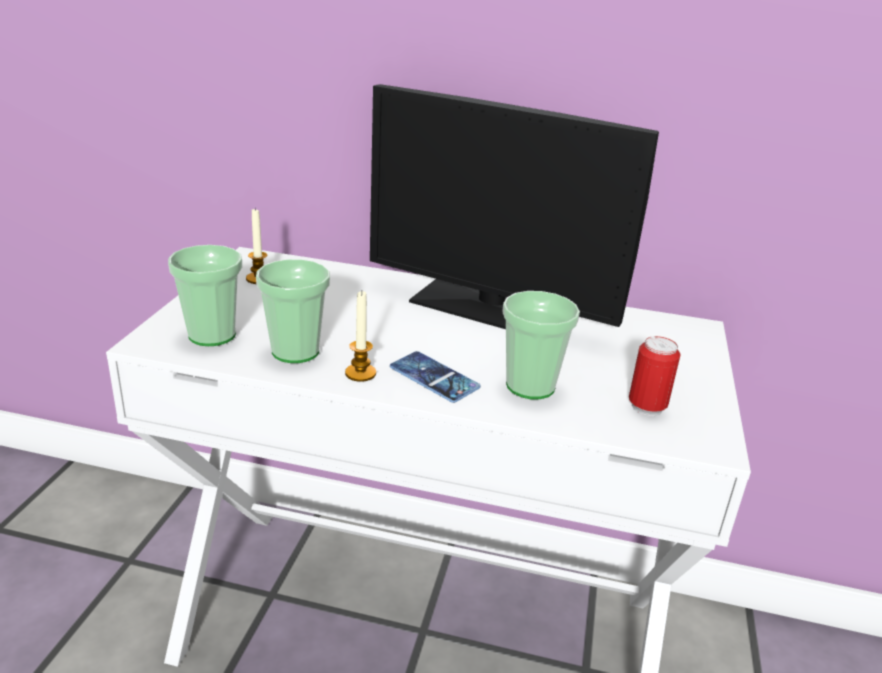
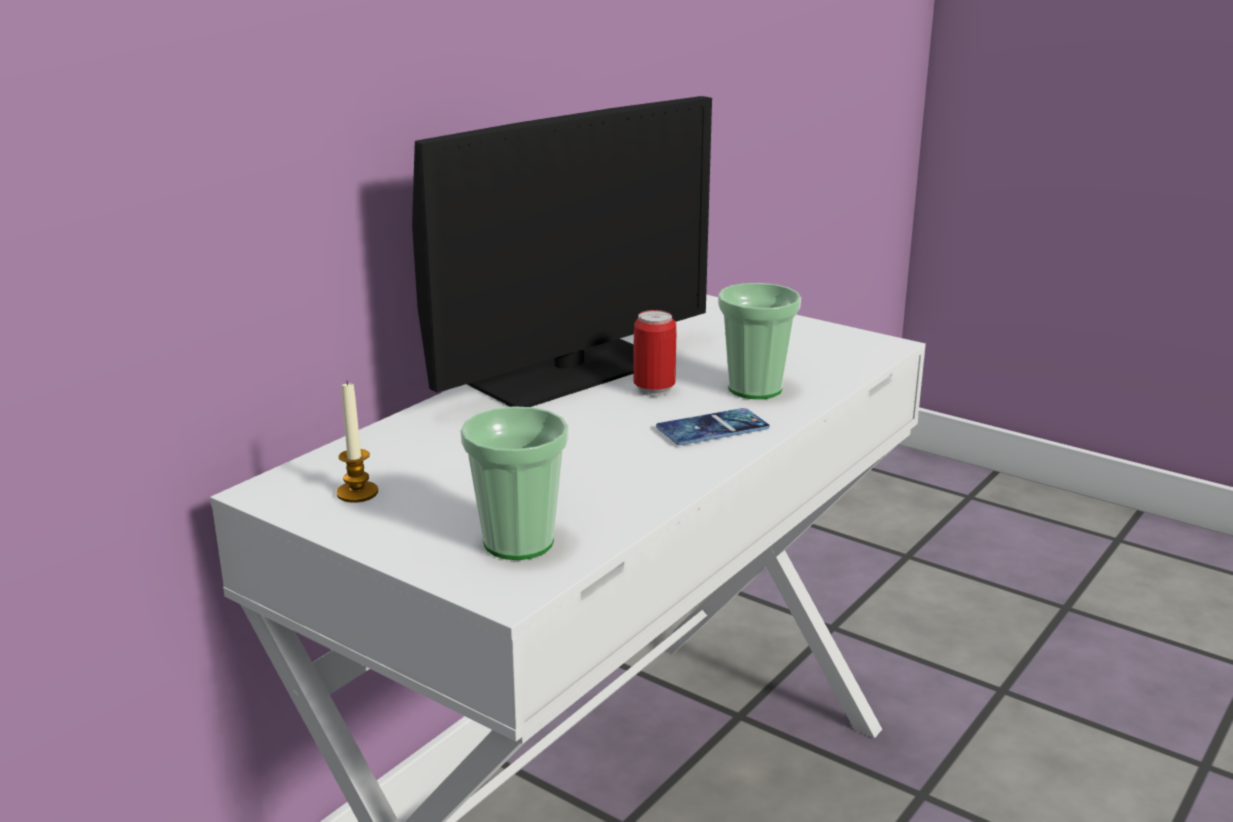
camera: 65 degrees left, 5 degrees down
cup [256,259,330,363] -> none
candle [345,291,376,382] -> none
can [629,336,680,416] -> can moved to [633,310,677,397]

